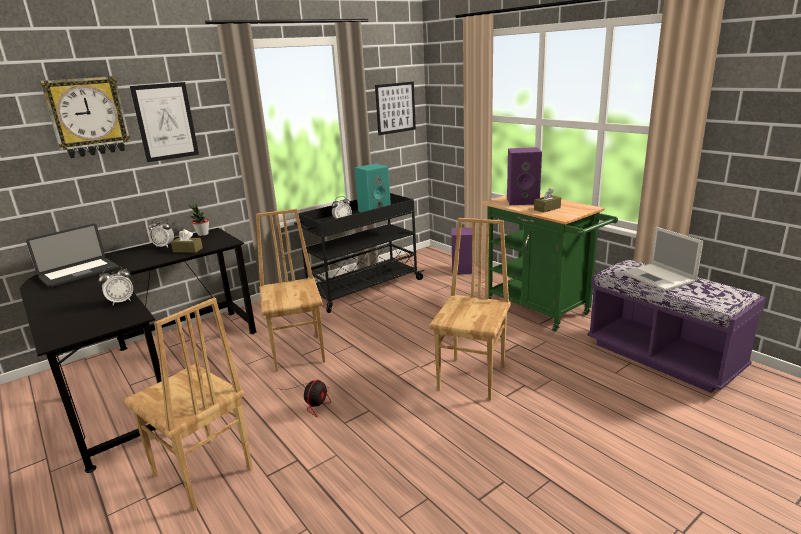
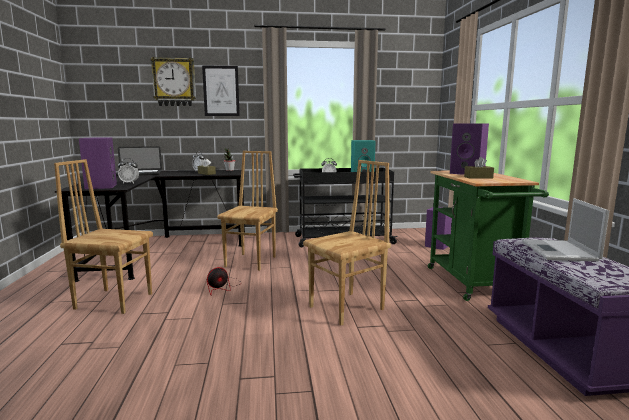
camera: 30 degrees right, 10 degrees down
brown chair [123,298,253,511] -> brown chair turned 120 degrees clockwise [54,159,153,314]
picture [375,82,416,135] -> none
none -> purple speaker [79,137,117,189]

